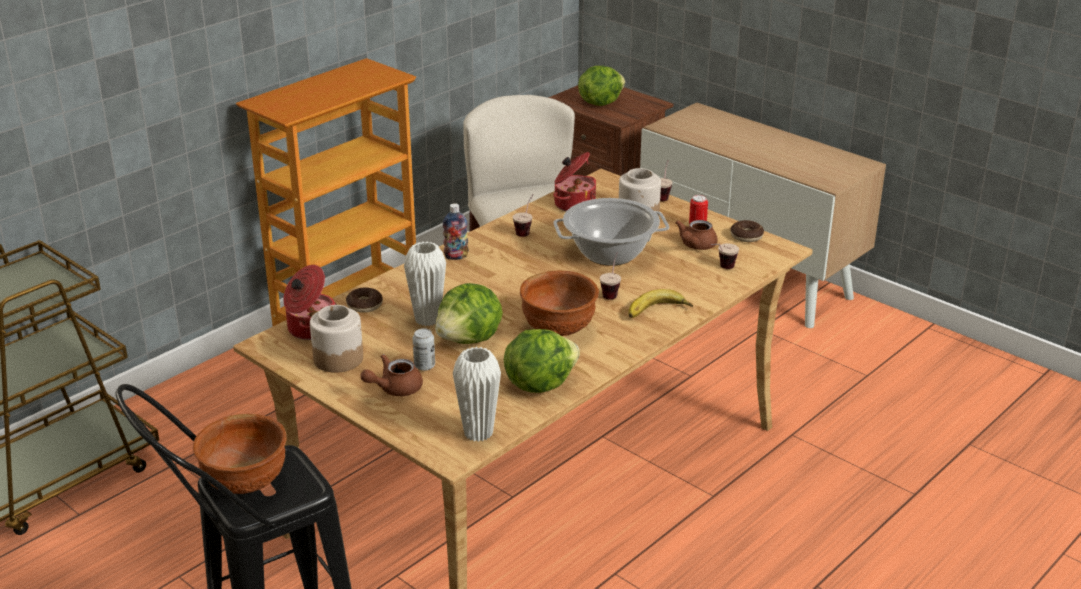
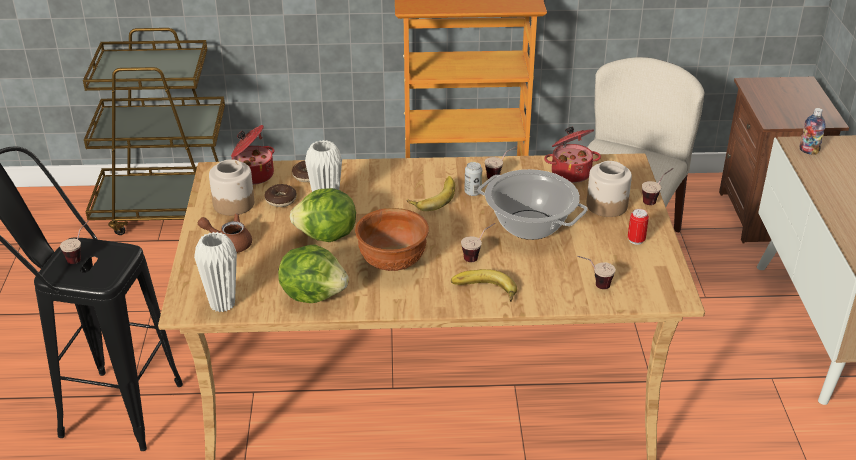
camera: 45 degrees right, 5 degrees up
brown bowl [193,414,287,494] -> cup [60,220,89,264]
can [412,328,435,371] -> can moved to [465,162,482,196]
bottle [443,203,468,260] -> bottle moved to [800,108,826,155]
lettuce [578,66,625,106] -> none
brown teapot [676,220,717,250] -> none
donut [730,220,764,242] -> donut moved to [264,184,297,207]
none -> banana [407,176,455,211]

